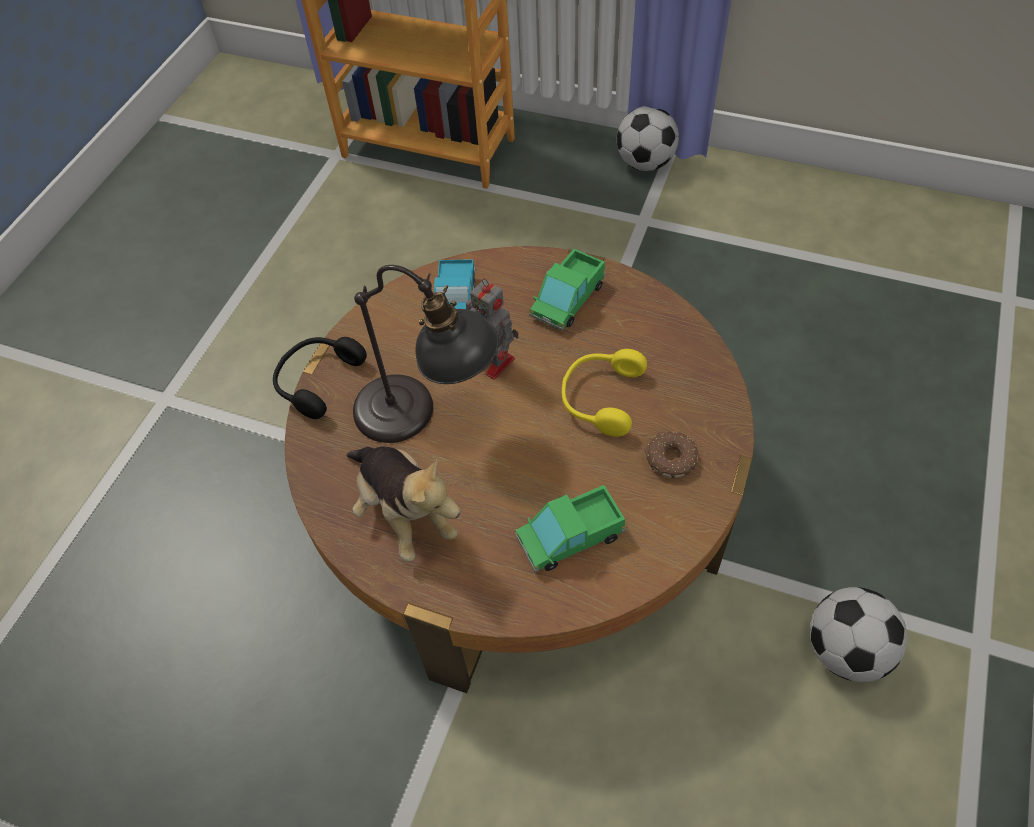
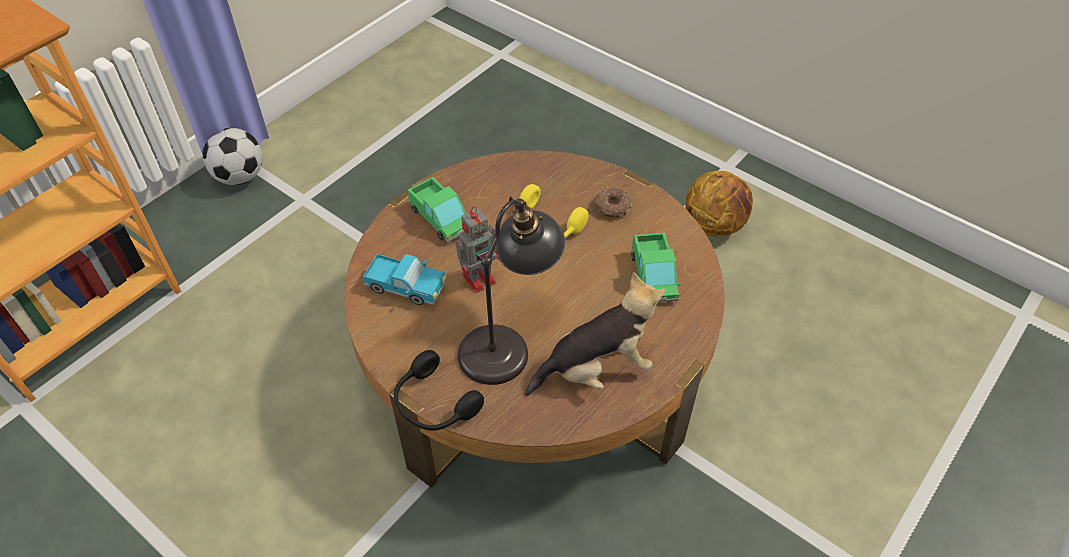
camera: 75 degrees left, 5 degrees down
football [810,587,907,682] -> basketball [685,171,753,236]

